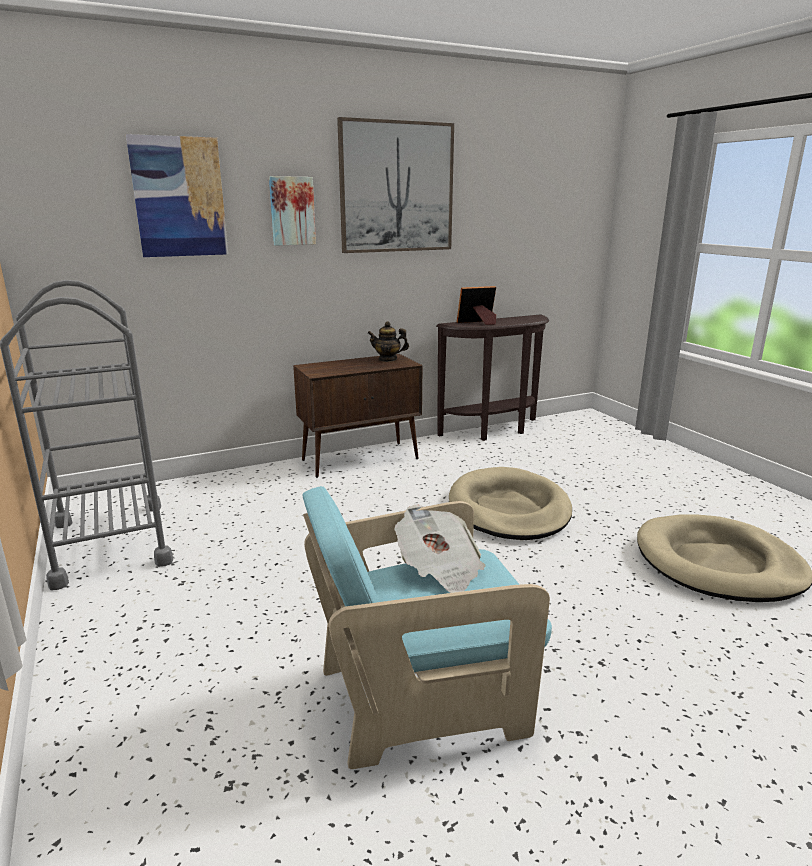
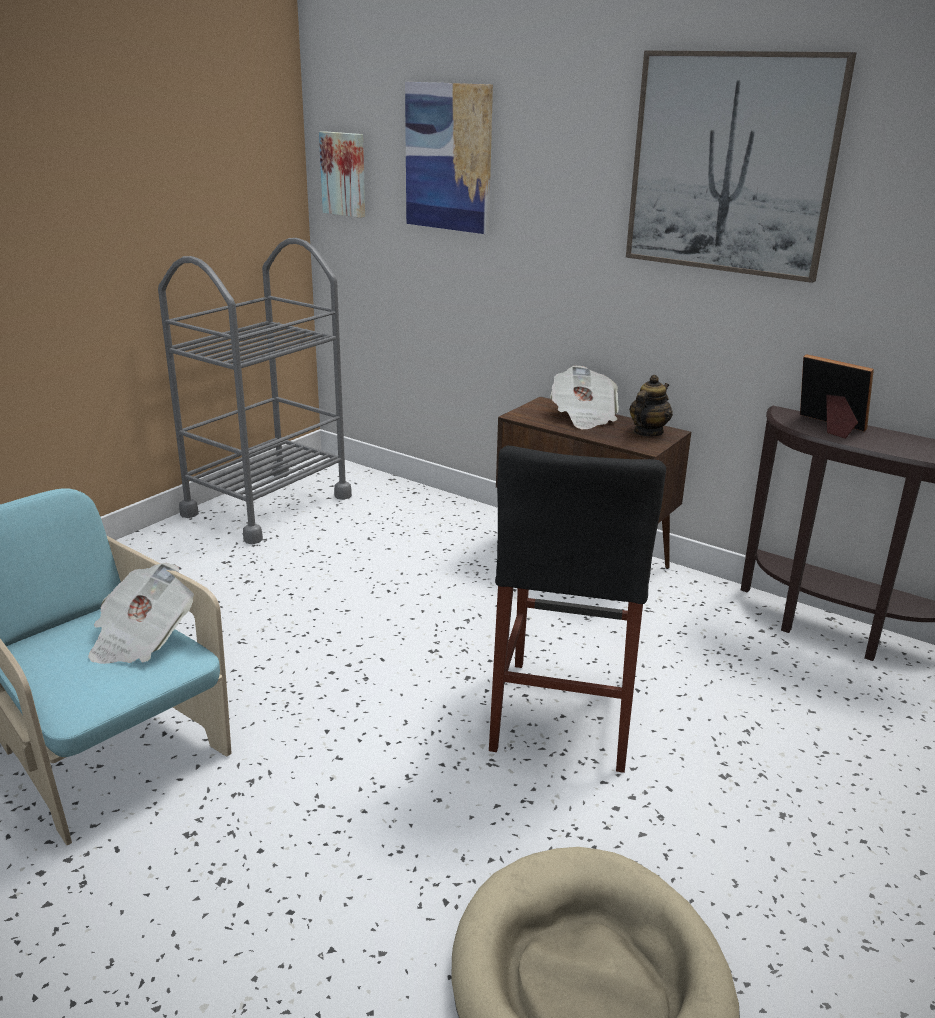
camera: 60 degrees right, 5 degrees up
picture [269,176,316,246] -> picture moved to [319,131,365,218]
teapot [368,322,409,362] -> teapot turned 60 degrees clockwise [630,375,673,436]
beige dog bed [449,467,572,540] -> black stool [489,446,666,773]
none -> newspaper [550,366,619,429]

